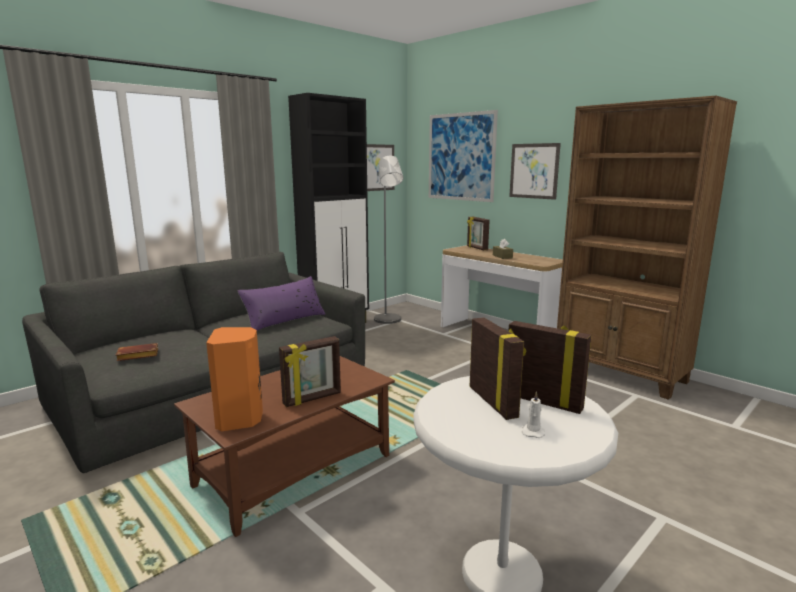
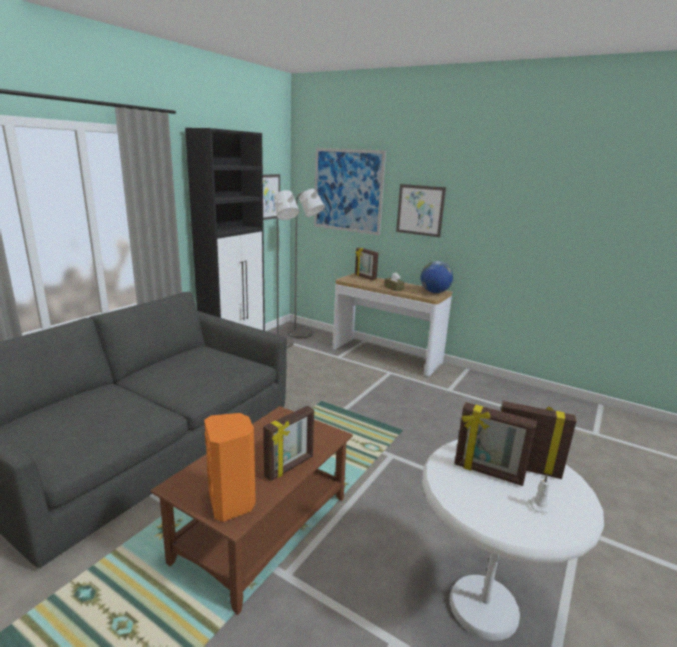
camera: 15 degrees left, 5 degrees up
brown book [116,343,158,361] -> none
purple pillow [237,276,325,331] -> none
picture frame [470,317,526,420] -> picture frame turned 150 degrees clockwise [454,402,537,486]
brown bookcase [557,96,737,400] -> none
none -> grey floor lamp [288,189,325,338]
none -> globe [420,261,453,293]

